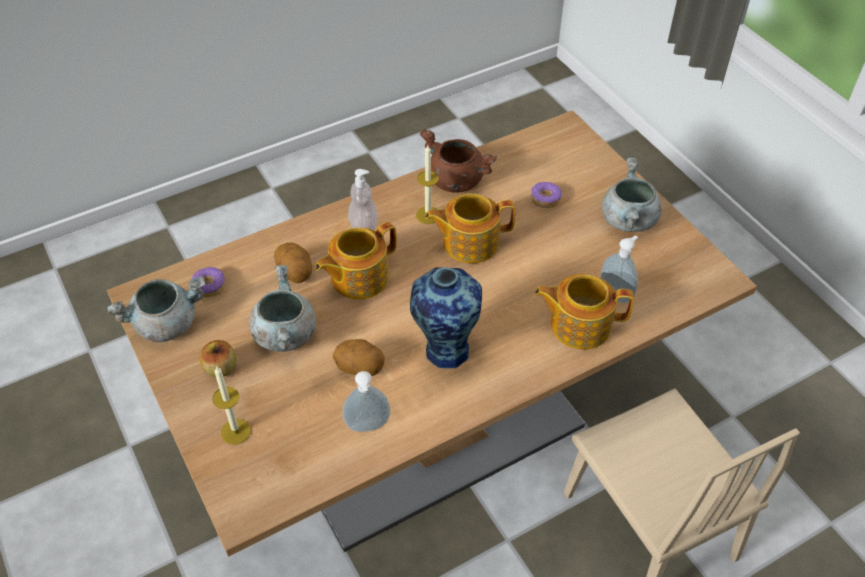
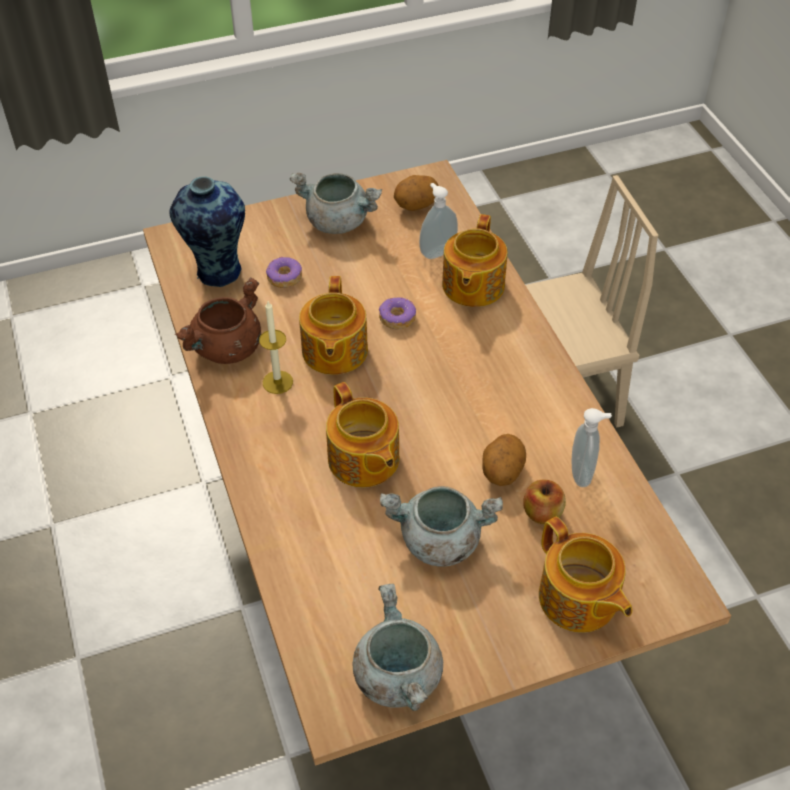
camera: 80 degrees left, 0 degrees up
donut [192,267,226,297] -> donut moved to [379,297,416,329]
apple [200,340,236,377] -> apple moved to [524,479,566,524]
candle [212,366,251,445] -> teapot [539,517,632,633]
potato [274,242,312,283] -> potato moved to [394,175,439,211]
soap dispenser [348,169,378,230] -> none
vase [410,267,482,368] -> vase moved to [169,176,245,287]

